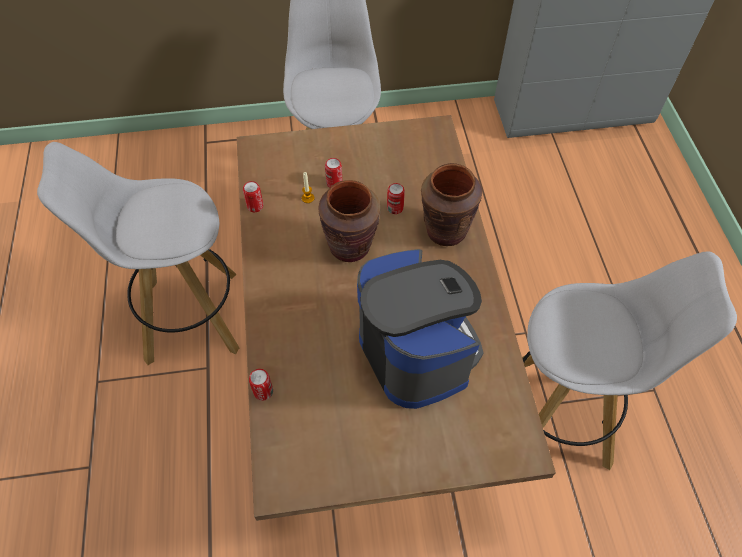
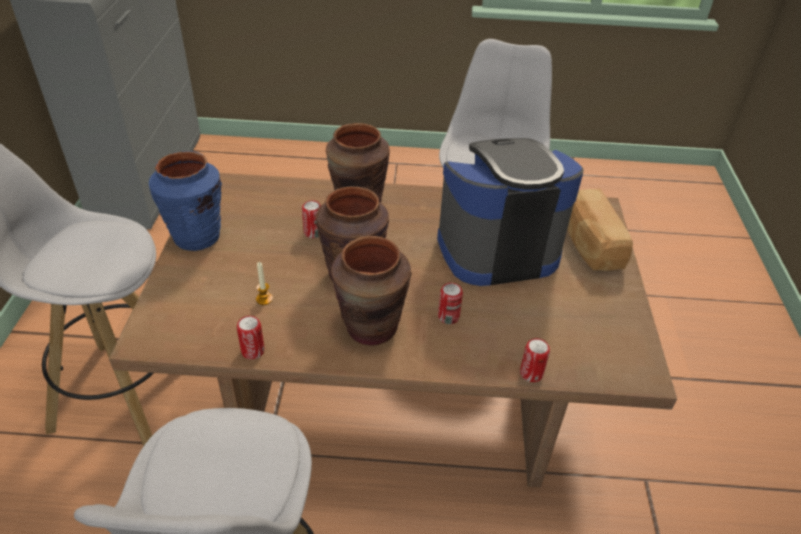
camera: 80 degrees left, 15 degrees down
can [325,158,342,188] -> can moved to [438,283,463,324]
none -> blue vase [149,151,222,251]
none -> brown vase [331,236,412,346]
none -> bread [567,188,633,271]

